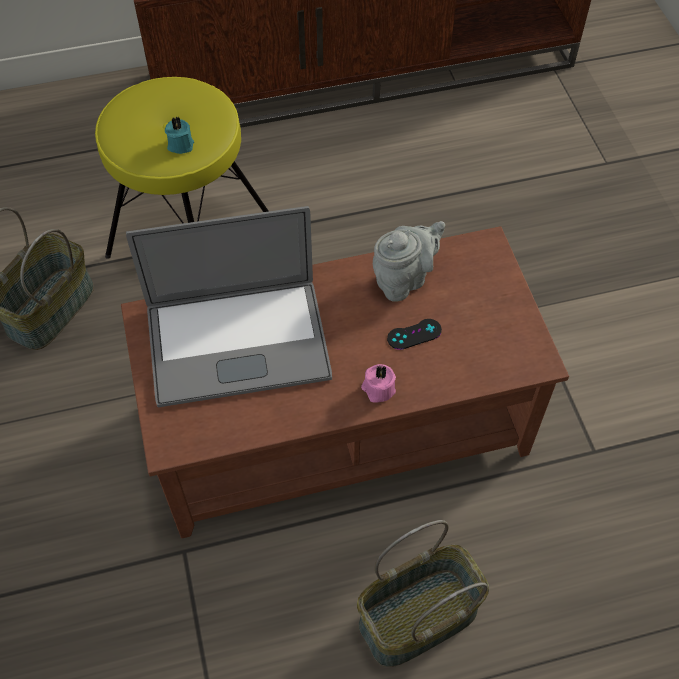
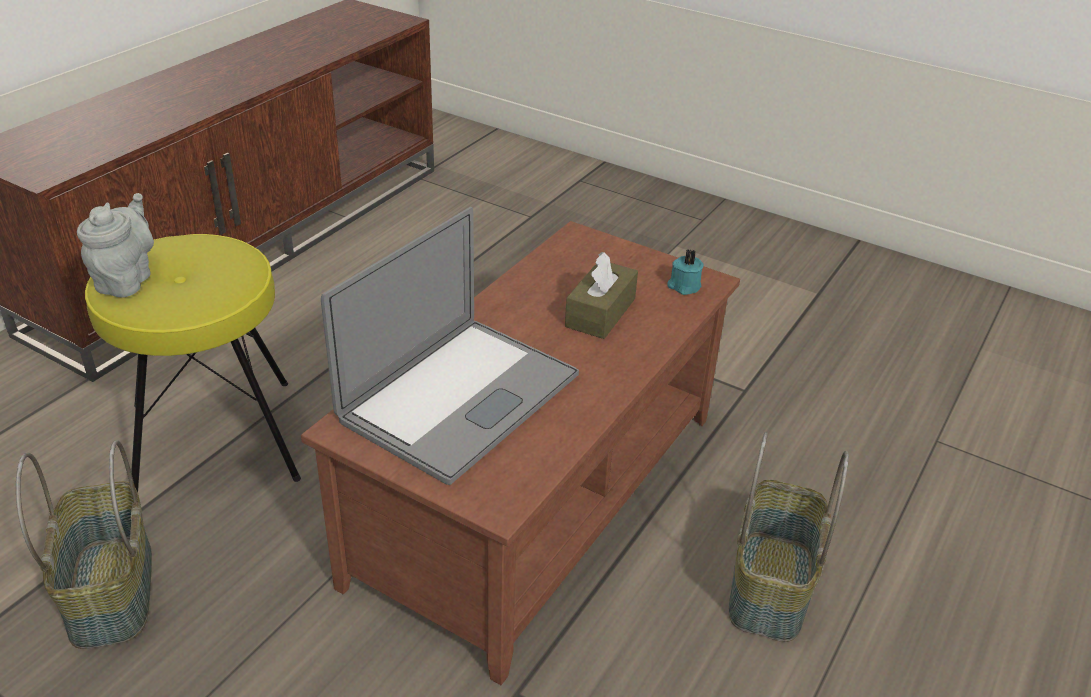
camera: 45 degrees left, 20 degrees down
turquoise candle [165,116,194,154] -> turquoise candle moved to [667,250,704,295]
pink candle [361,364,396,403] -> none
grey teapot [373,221,445,302] -> grey teapot moved to [77,193,154,297]
black game controller [387,319,442,350] -> brown tissue box [565,252,638,339]

